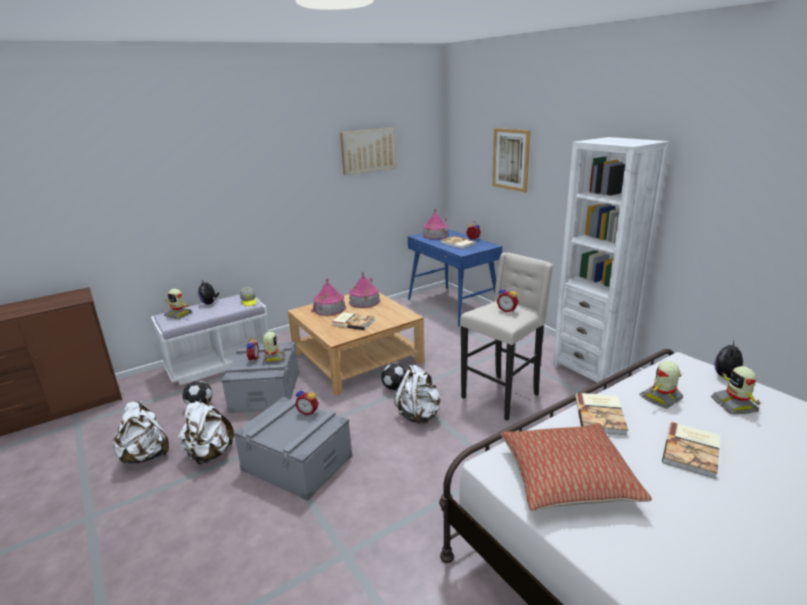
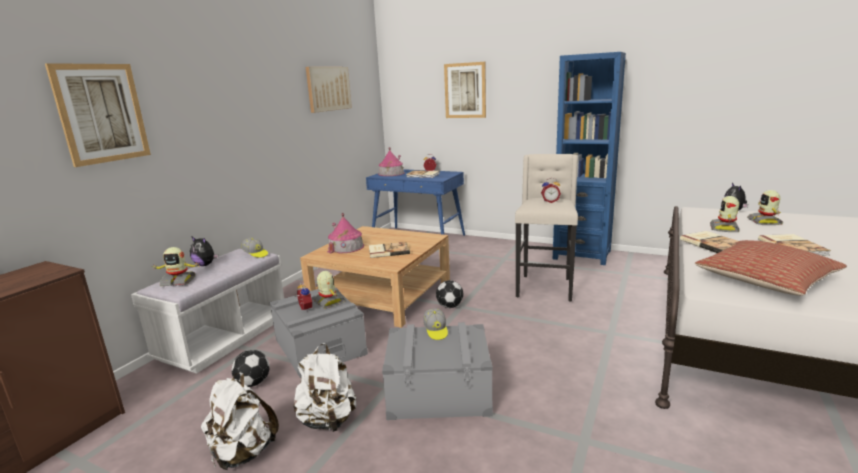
camera: 30 degrees left, 5 degrees down
alarm clock [295,388,319,415] -> cap [423,308,448,340]
toy house [349,272,380,308] -> none
white backpack [394,365,441,424] -> none
white bookcase [553,137,670,390] -> blue bookcase [553,52,626,265]
toy robot [711,366,761,414] -> toy robot turned 45 degrees clockwise [747,190,783,225]
none -> picture [45,63,151,167]

